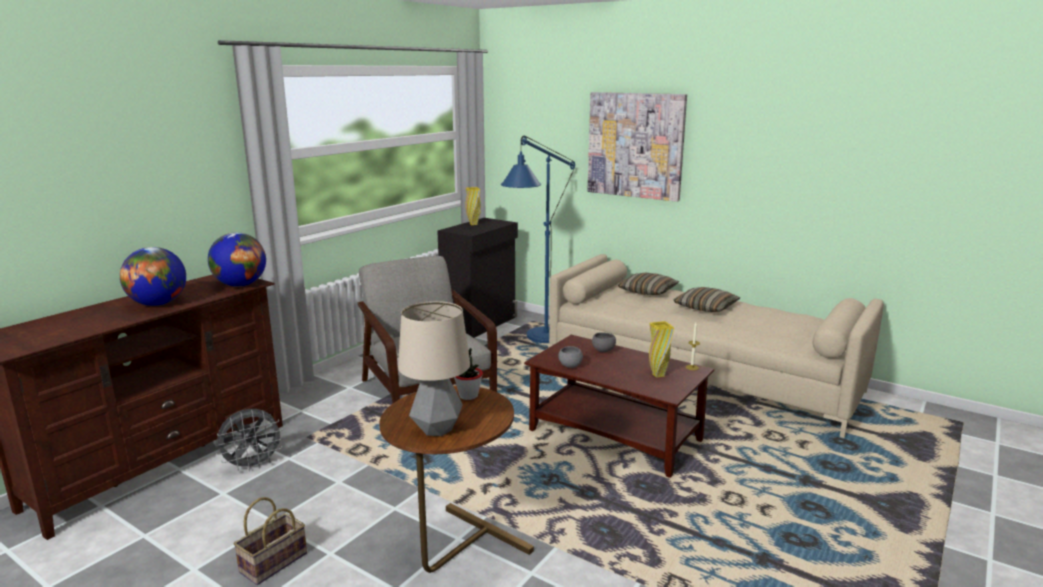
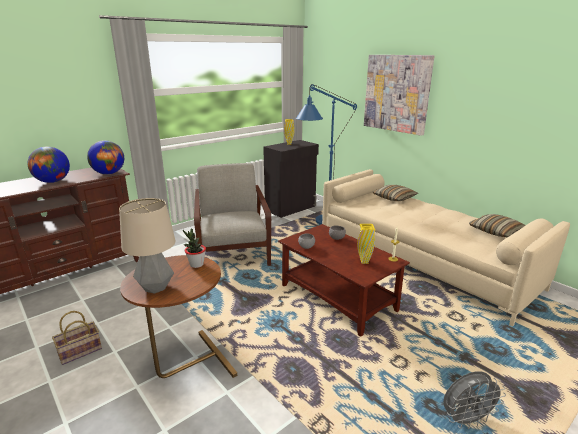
camera: 15 degrees right, 5 degrees up
grey fan [215,409,285,471] -> grey fan moved to [443,371,506,429]
pillow [674,287,741,312] -> pillow moved to [469,214,526,237]

